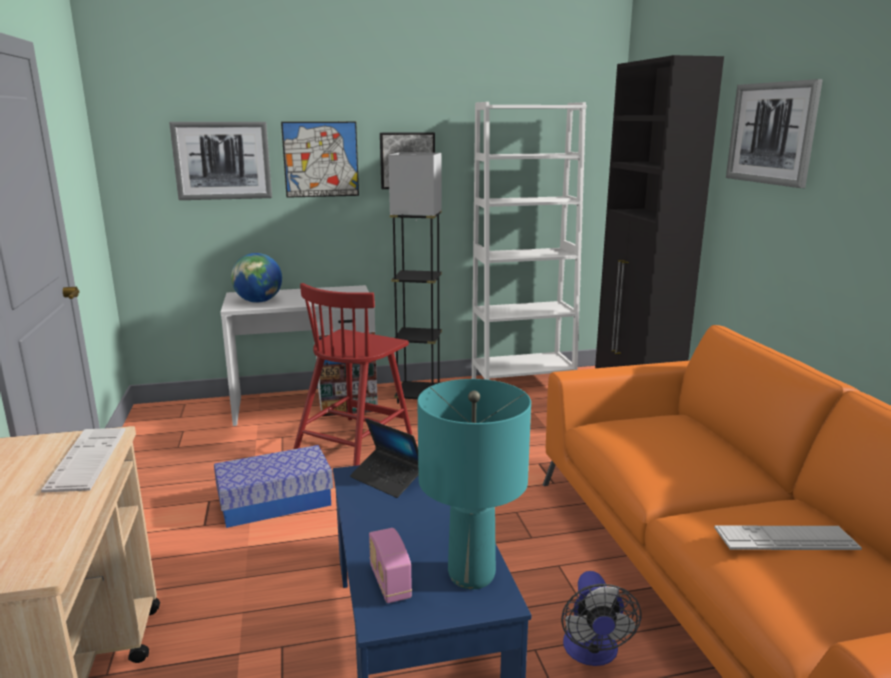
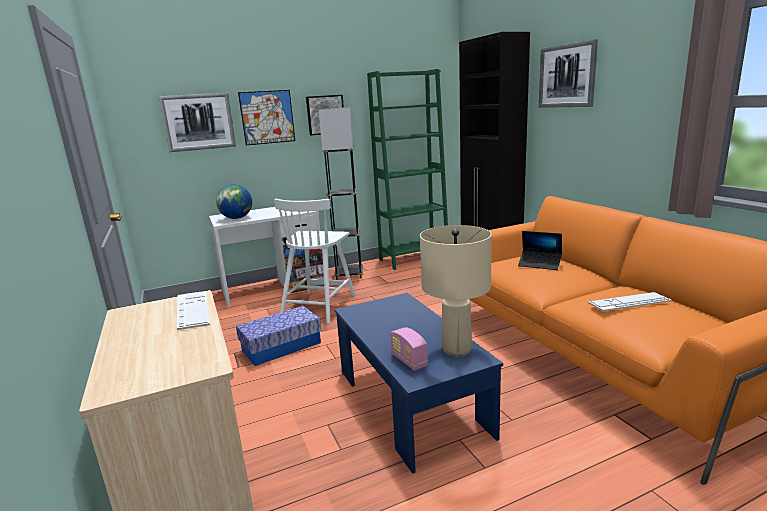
camera: 10 degrees left, 0 degrees up
red chair [293,283,412,466] -> white chair [274,199,355,324]
laptop [350,418,418,498] -> laptop moved to [518,231,562,270]
turquoise table lamp [417,379,531,589] -> beige table lamp [420,225,492,357]
white bookcase [472,102,587,380] -> green bookcase [367,69,448,270]
fan [561,571,642,666] -> none

